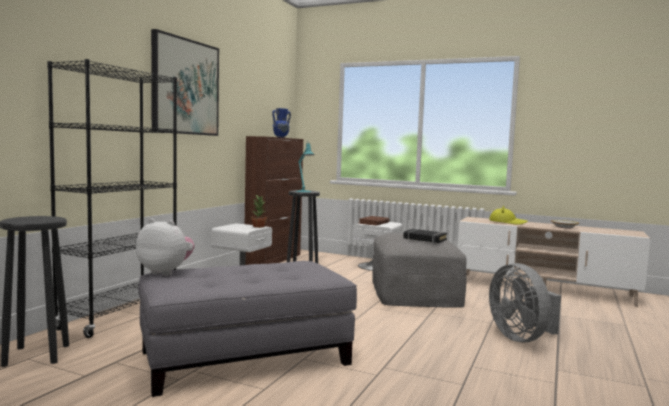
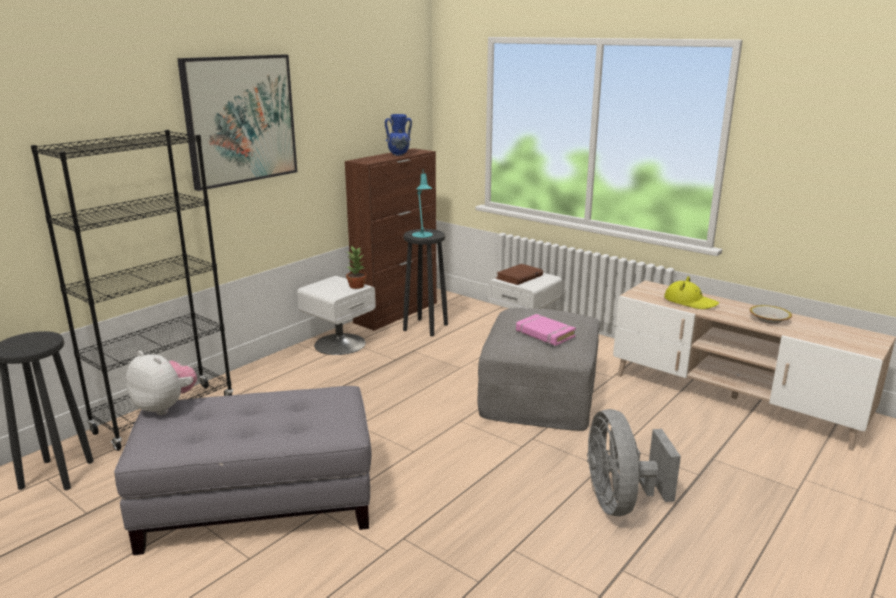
camera: 15 degrees right, 15 degrees up
black book [403,229,447,243] -> pink book [516,314,576,346]

